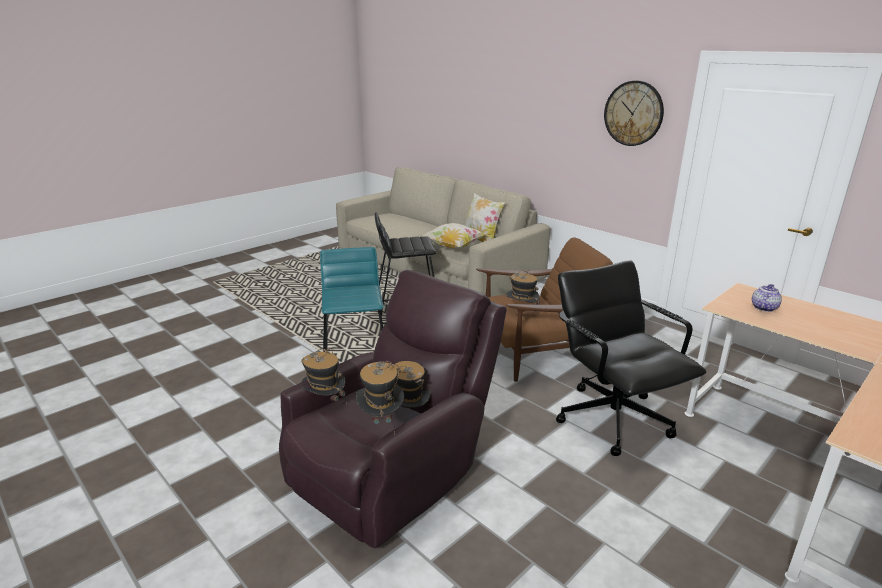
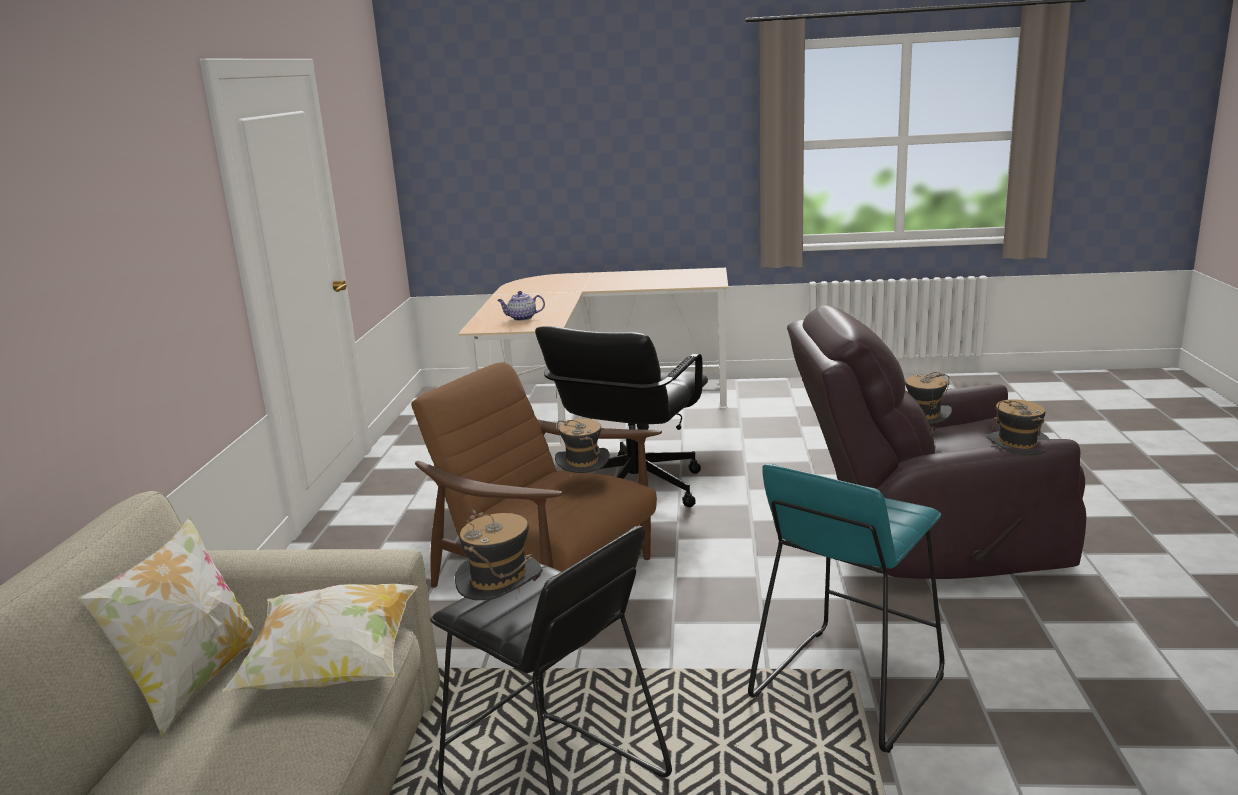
camera: 130 degrees left, 5 degrees down
hat [356,361,404,434] -> hat moved to [455,510,543,600]
wall clock [604,81,664,146] -> none

